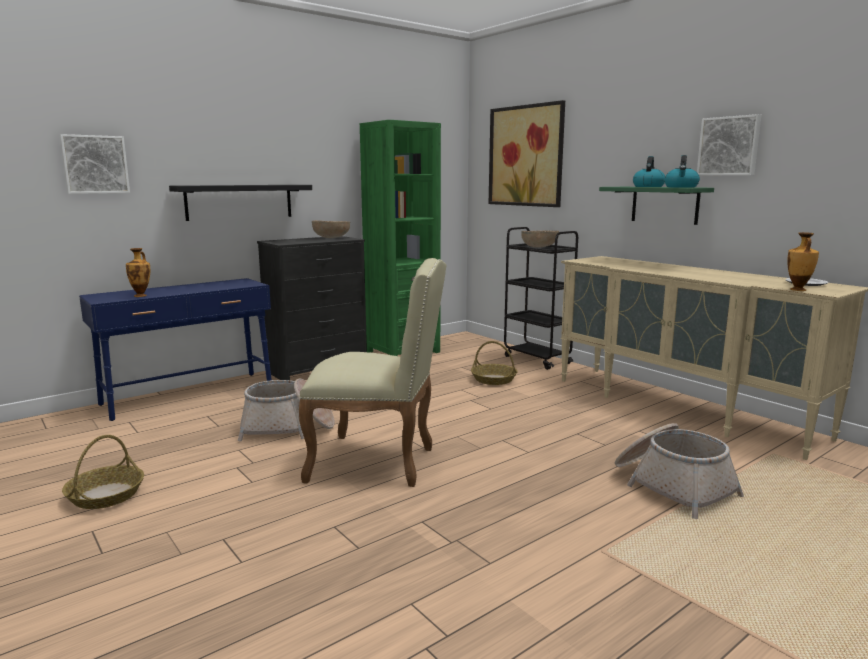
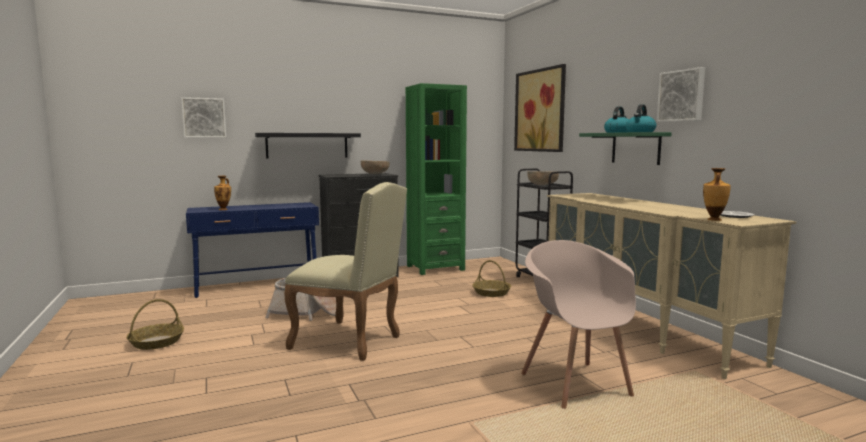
camera: 15 degrees right, 5 degrees down
basket [615,423,744,519] -> beige chair [521,240,636,409]

